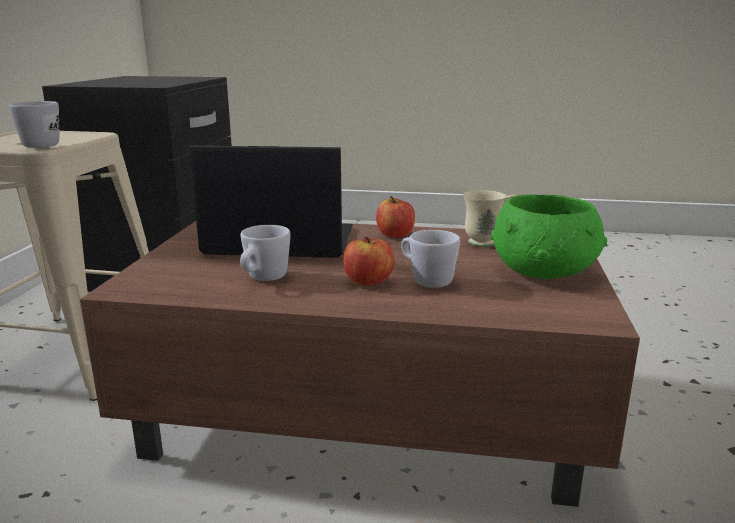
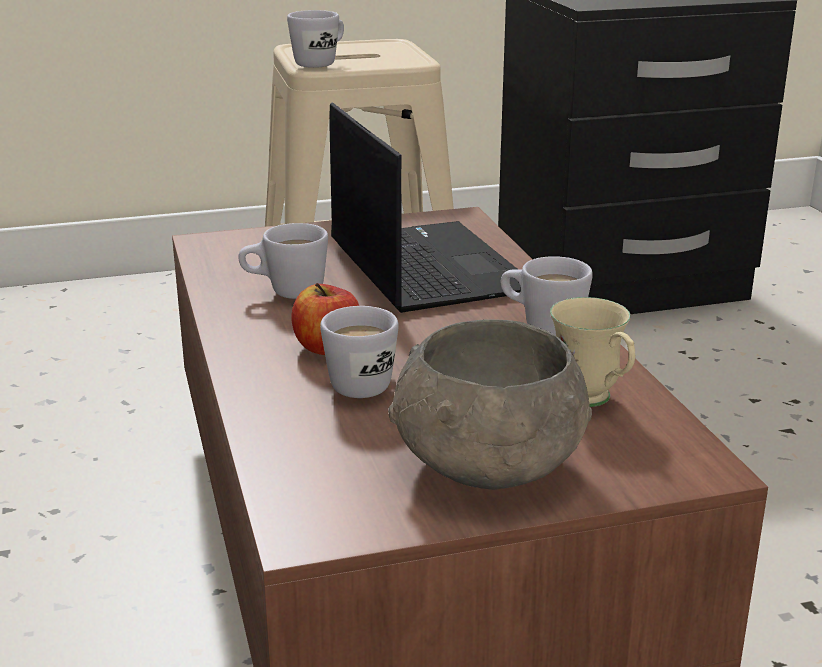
camera: 65 degrees right, 5 degrees up
apple [376,196,415,238] -> white mug [501,256,593,335]
green bowl [491,194,607,279] -> grey bowl [388,319,592,490]

